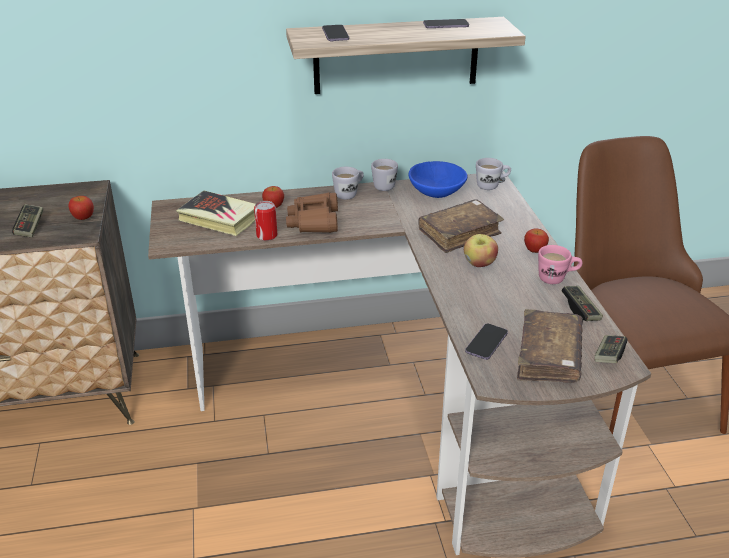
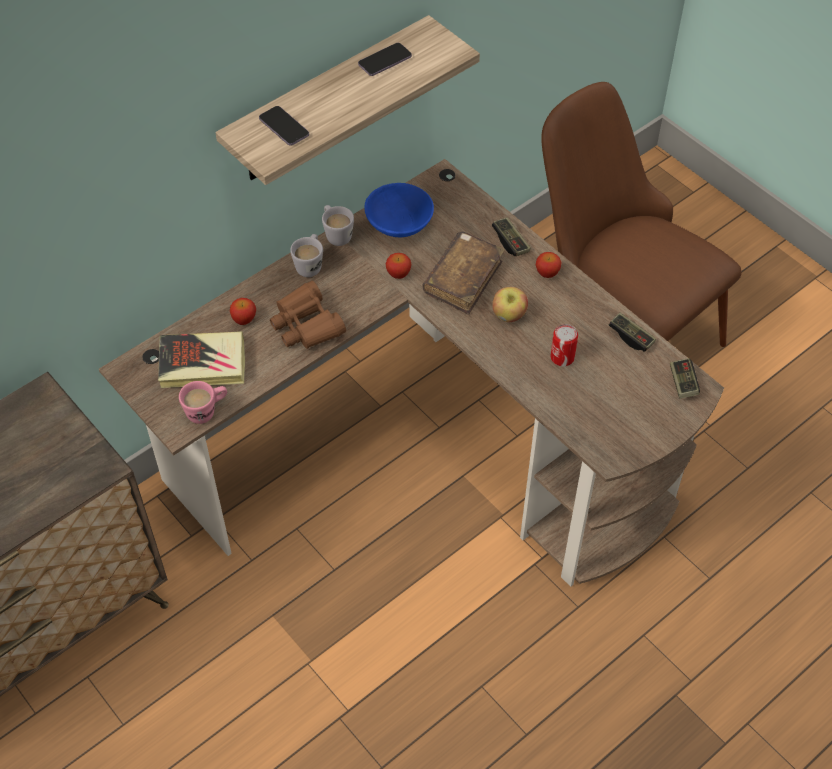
camera: 30 degrees left, 20 degrees up
game controller [12,204,43,237] -> game controller moved to [492,217,531,256]
apple [68,196,94,220] -> apple moved to [386,253,411,279]
can [254,201,277,241] -> can moved to [551,324,578,366]
phone [465,323,508,360] -> none
white mug [476,158,511,190] -> none
brown book [517,309,583,383] -> none
pink mug [538,245,583,284] -> pink mug moved to [179,381,227,424]

